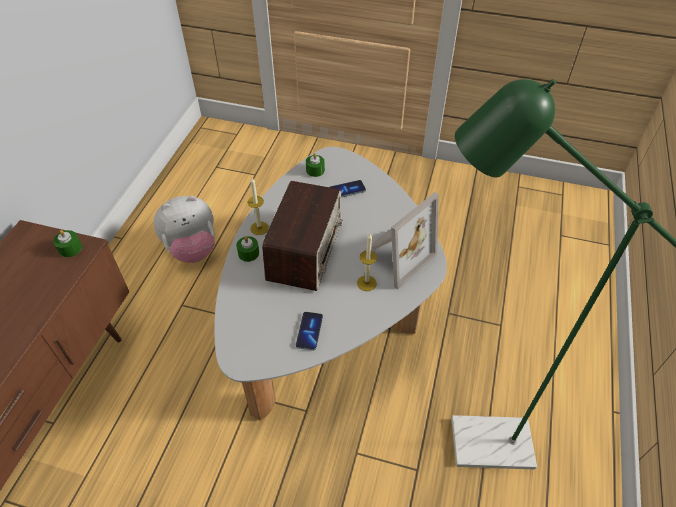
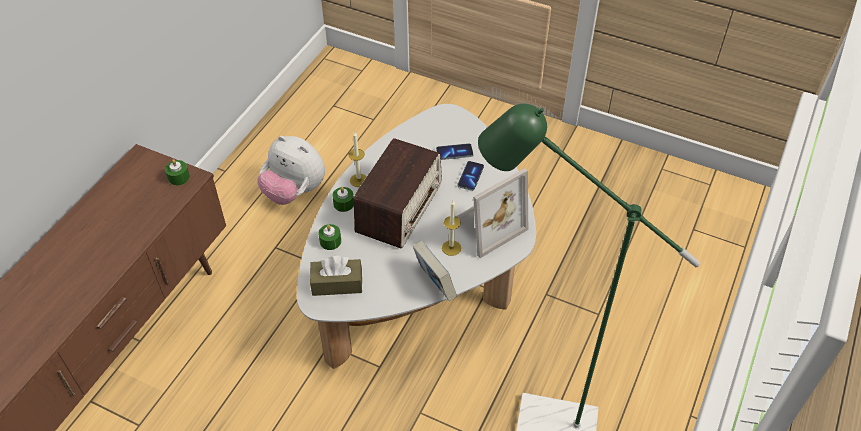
camera: 10 degrees right, 0 degrees up
plush toy [153,196,215,263] -> plush toy turned 45 degrees clockwise [257,136,325,205]
phone [296,312,323,350] -> phone moved to [457,161,484,191]
green candle [306,153,325,177] -> green candle moved to [318,224,341,250]
none -> brown tissue box [310,256,362,296]
none -> book [413,241,457,301]

